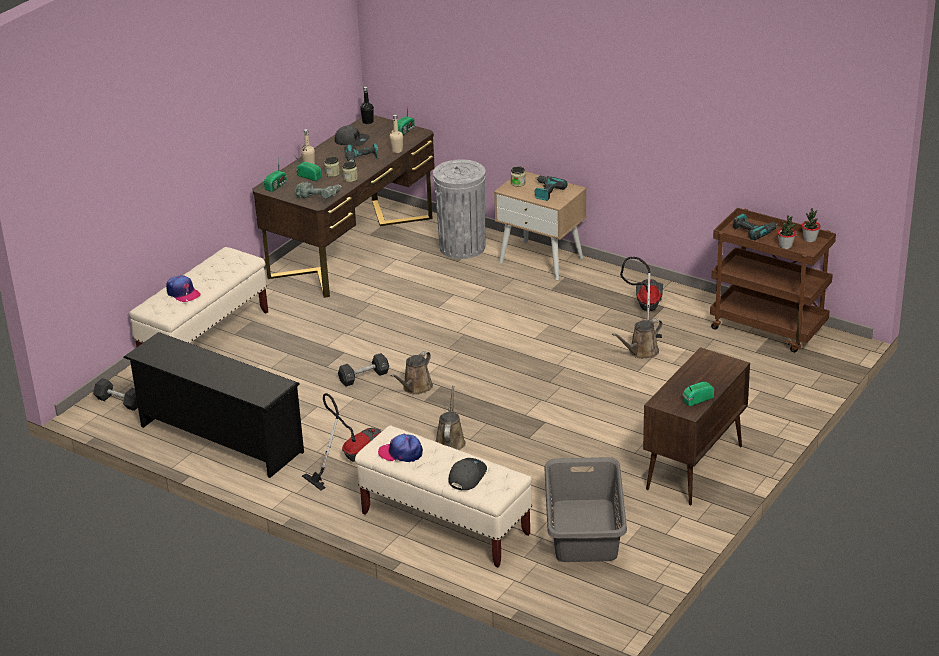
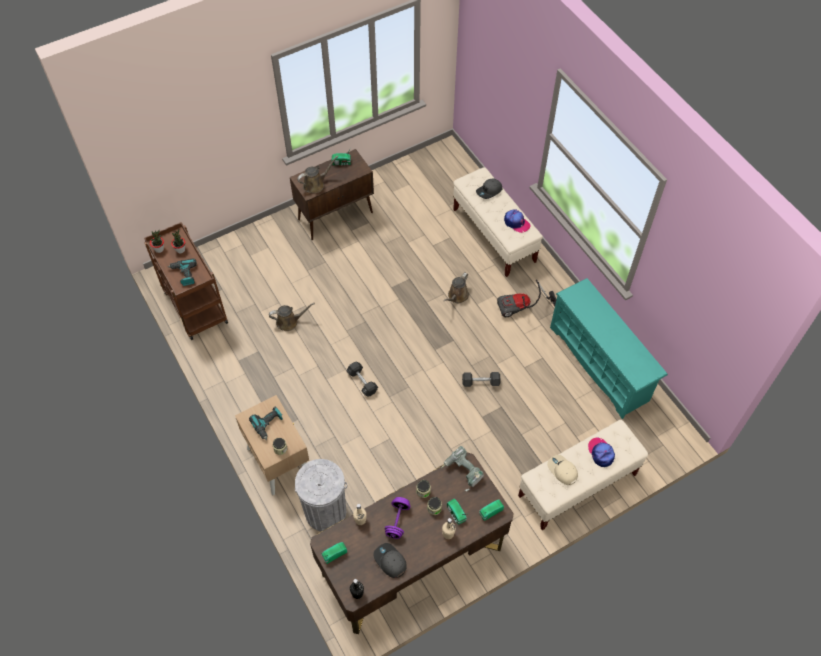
camera: 155 degrees left, 25 degrees up
black dumbbell [93,378,138,411] -> black dumbbell moved to [347,362,378,397]
black shoe rack [123,332,304,478] -> turquoise shoe rack [550,278,668,419]
power drill [344,143,379,162] -> purple dumbbell [385,497,411,539]
brown watering can [391,351,433,395] -> brown watering can moved to [297,156,339,193]
grey laundry basket [544,457,627,562] -> none
vacuum cleaner [620,257,663,338] -> none
none -> beige cap [547,455,578,485]

